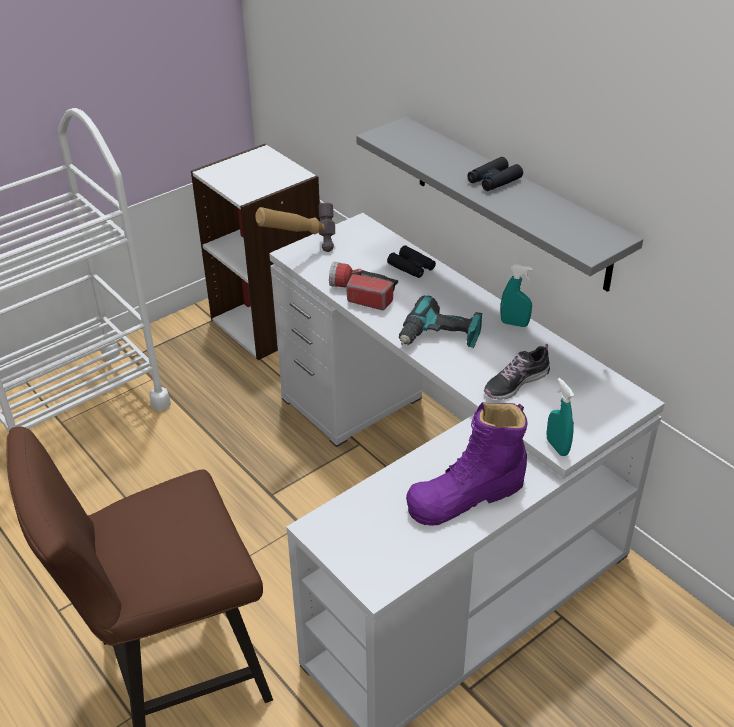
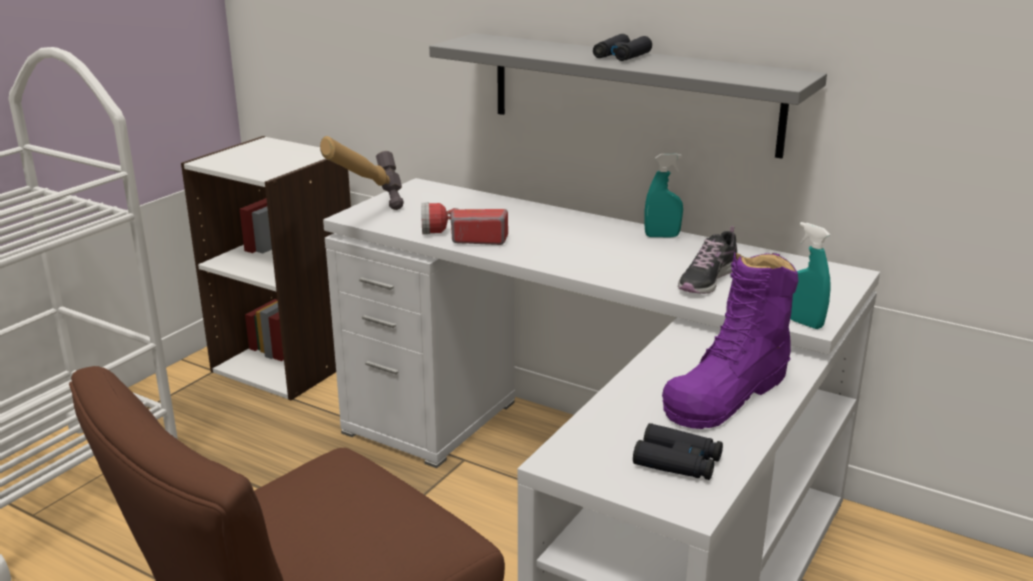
camera: 20 degrees left, 15 degrees down
black binoculars [387,245,436,278] -> black binoculars moved to [633,423,723,480]
power drill [399,295,482,348] -> none

